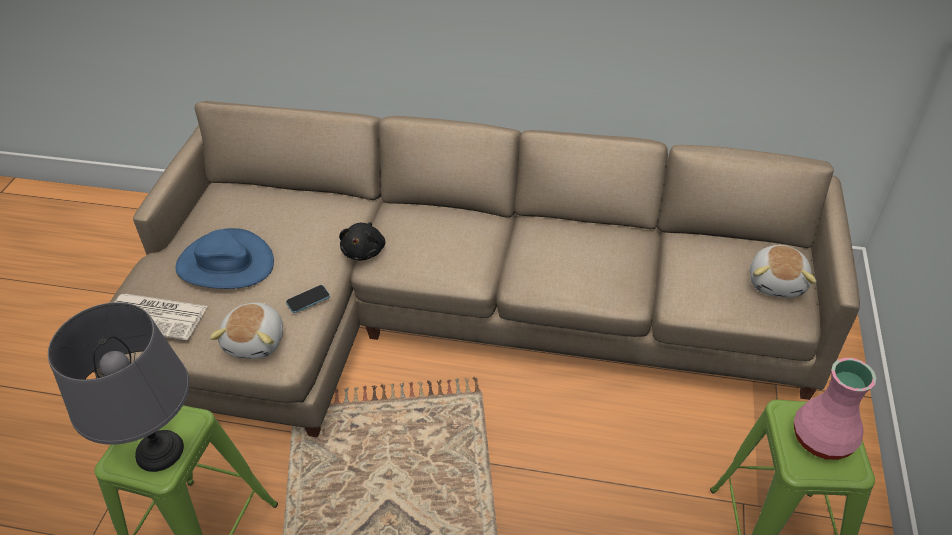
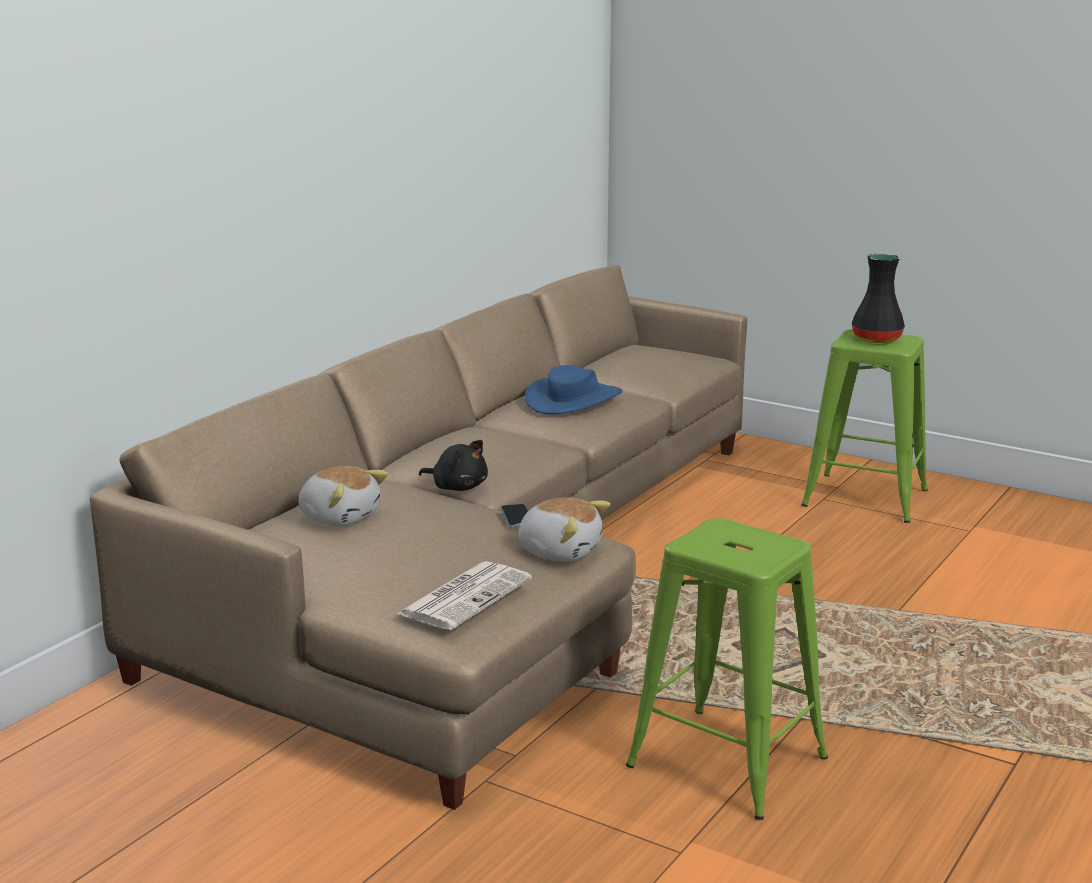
camera: 70 degrees left, 25 degrees down
grey table lamp [48,302,190,472] -> none
blue hat [175,228,274,289] -> blue hat moved to [525,365,623,414]
plush toy [750,245,816,298] -> plush toy moved to [298,466,388,526]
pink vase [794,358,876,460] -> black vase [852,254,905,343]

